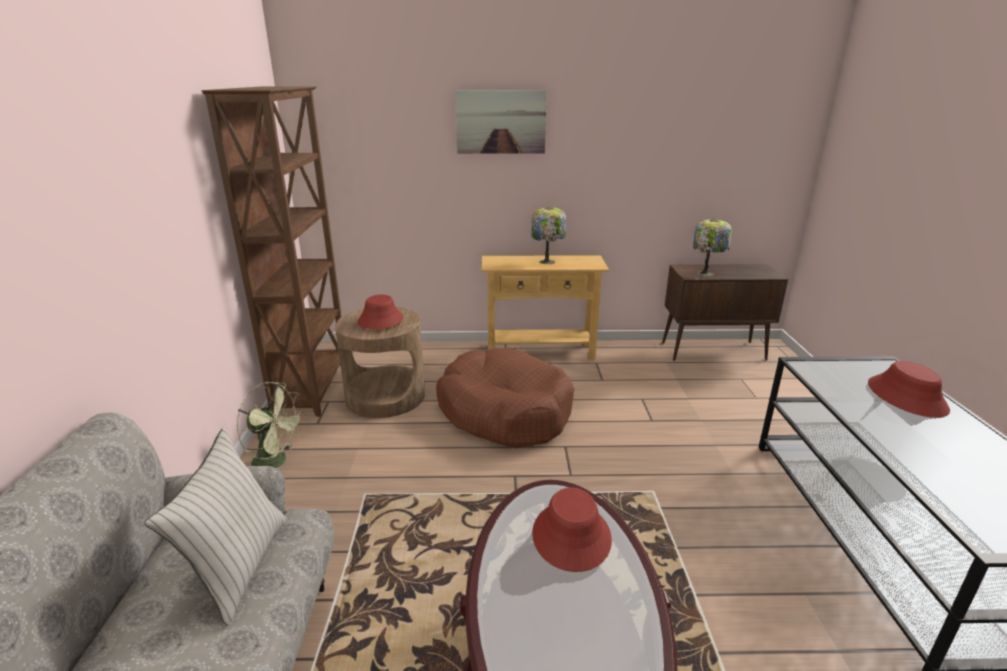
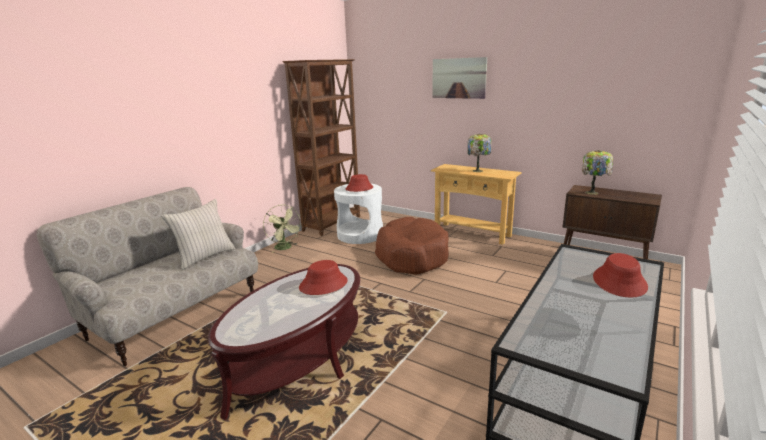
camera: 35 degrees right, 5 degrees down
brown side table [335,307,425,418] -> white side table [334,184,383,244]

